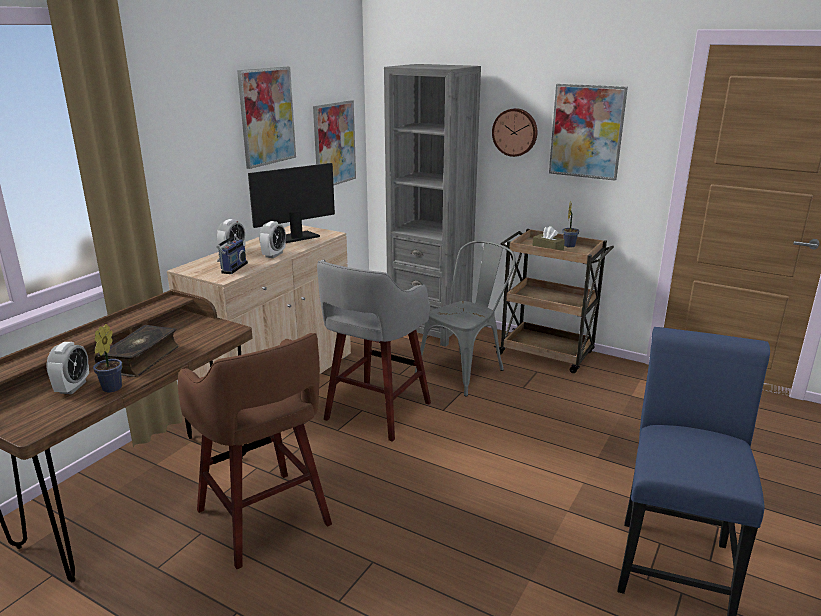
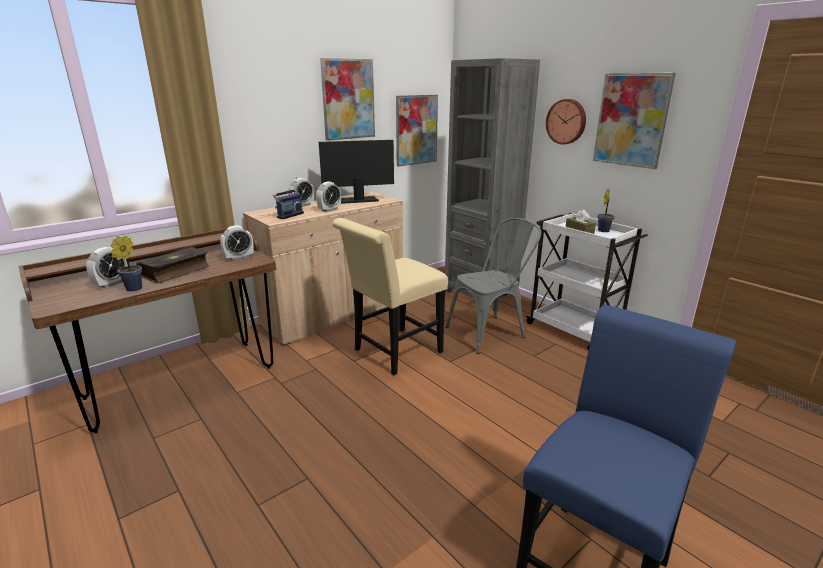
camera: 20 degrees right, 0 degrees up
brown stool [178,333,332,569] -> none
grey stool [317,261,431,442] -> beige chair [332,218,448,375]
brown cart [494,229,614,373] -> white cart [525,213,648,350]
none -> alarm clock [220,225,254,261]

